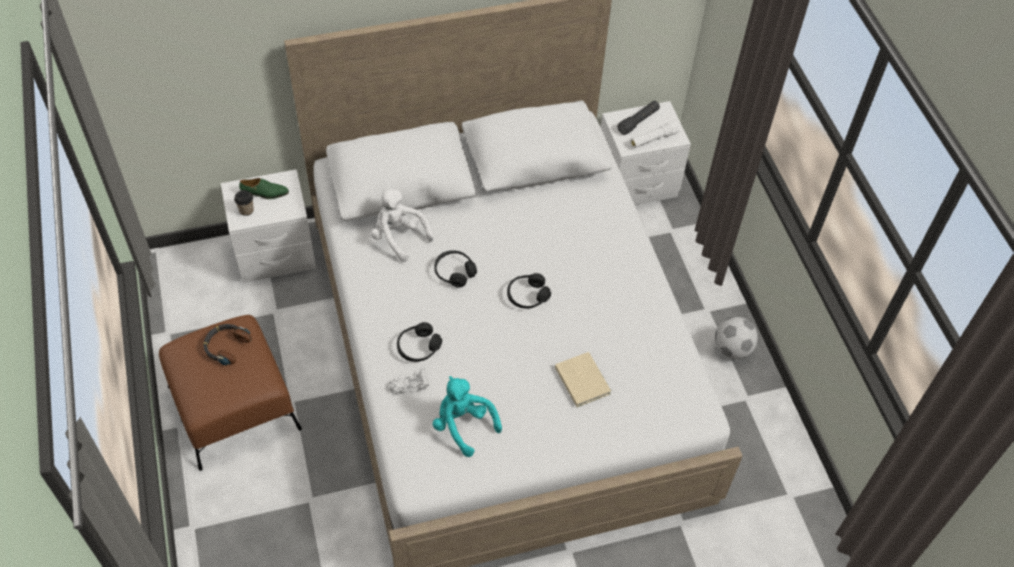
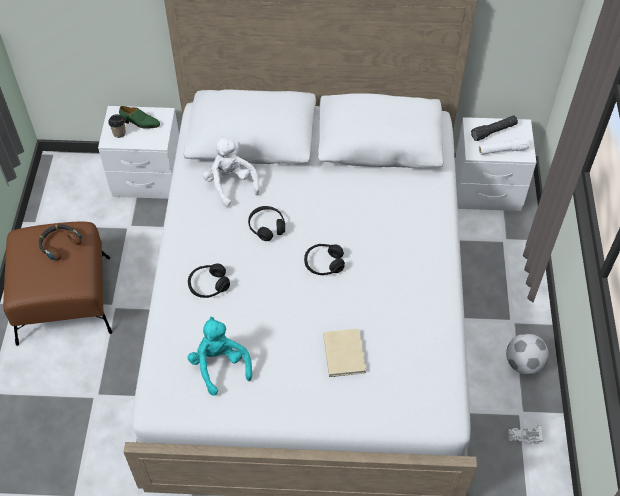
camera: 20 degrees right, 0 degrees up
white toy car [389,369,429,396] -> white toy car moved to [508,426,543,444]

